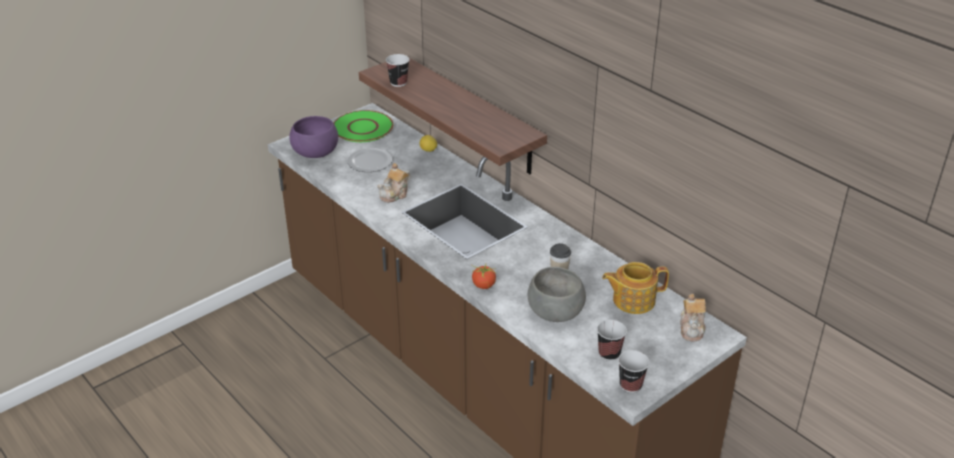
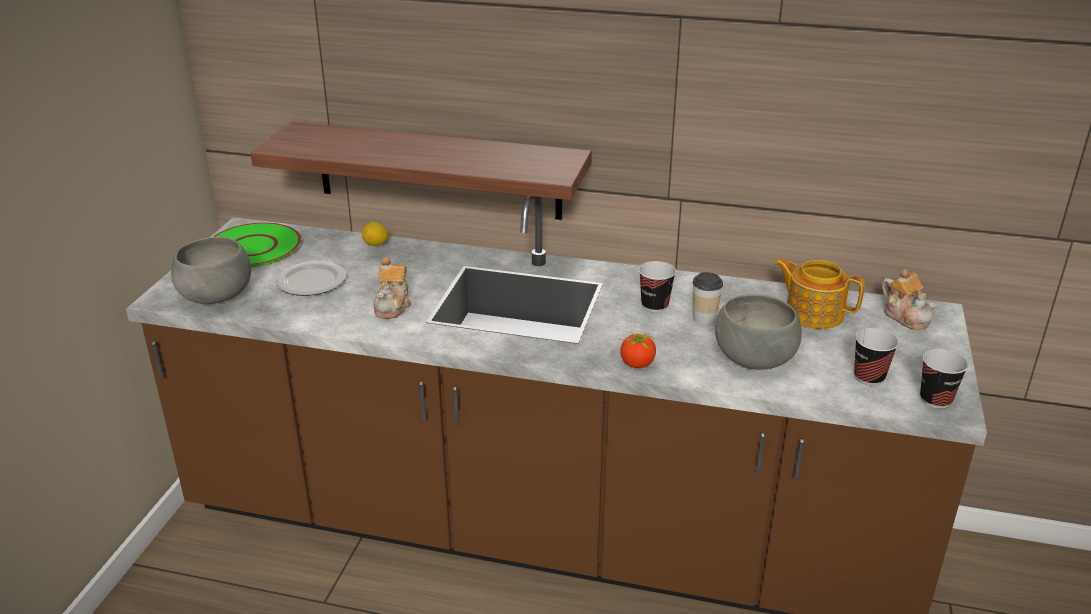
camera: 35 degrees left, 5 degrees down
purple bowl [289,116,338,158] -> grey bowl [171,237,251,304]
cup [386,54,409,87] -> cup moved to [639,261,676,312]
teapot [602,262,669,314] -> teapot turned 75 degrees clockwise [774,258,865,329]

